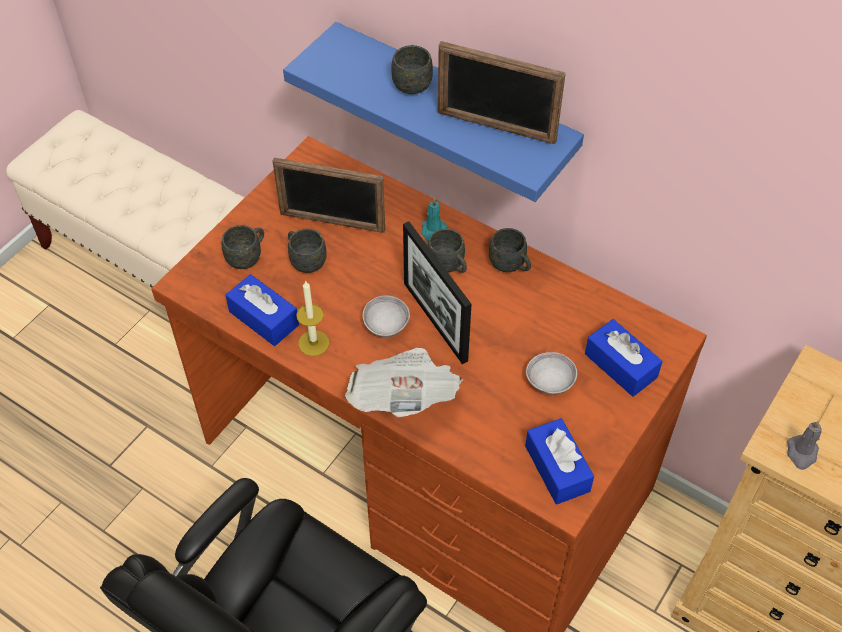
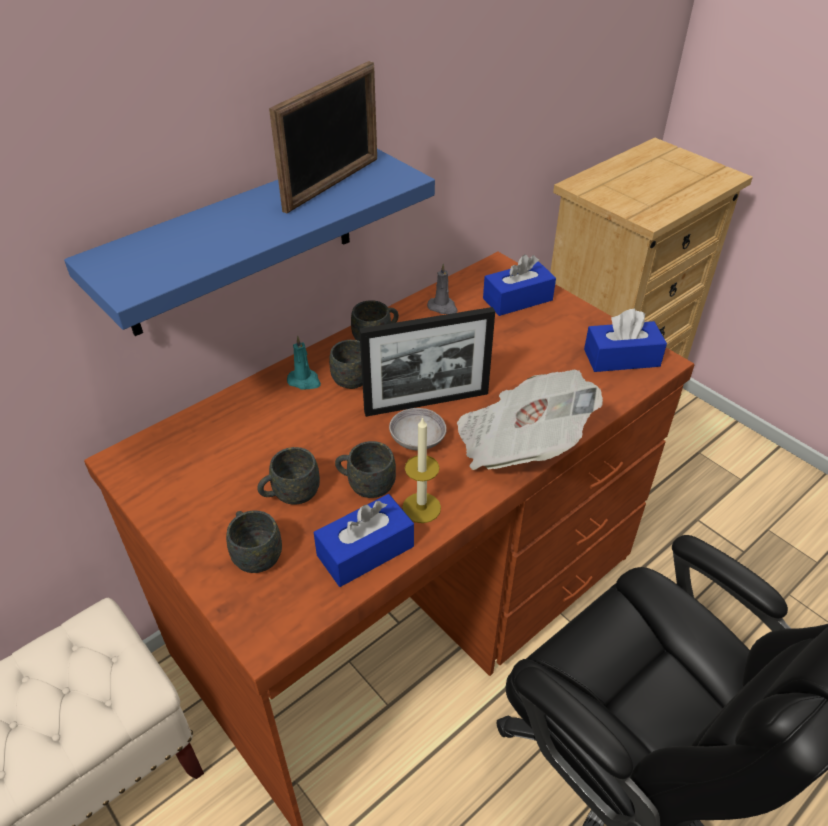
camera: 75 degrees left, 10 degrees down
picture frame [273,158,385,233] -> none
grey mug [391,45,433,94] -> grey mug moved to [335,441,396,498]
grey bowl [526,352,577,395] -> none
grey candle [787,420,822,470] -> grey candle moved to [427,263,458,314]

